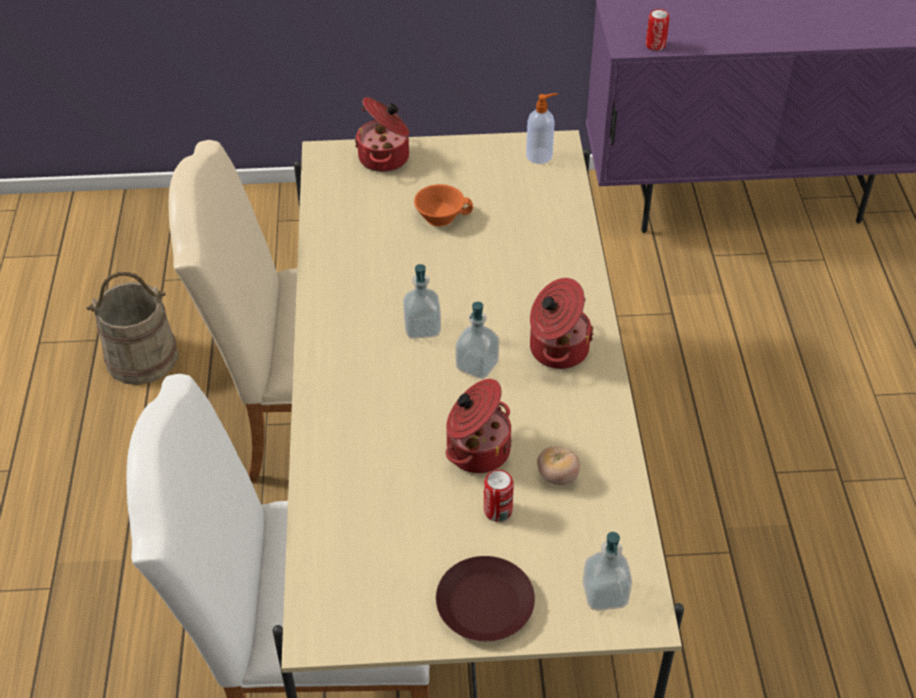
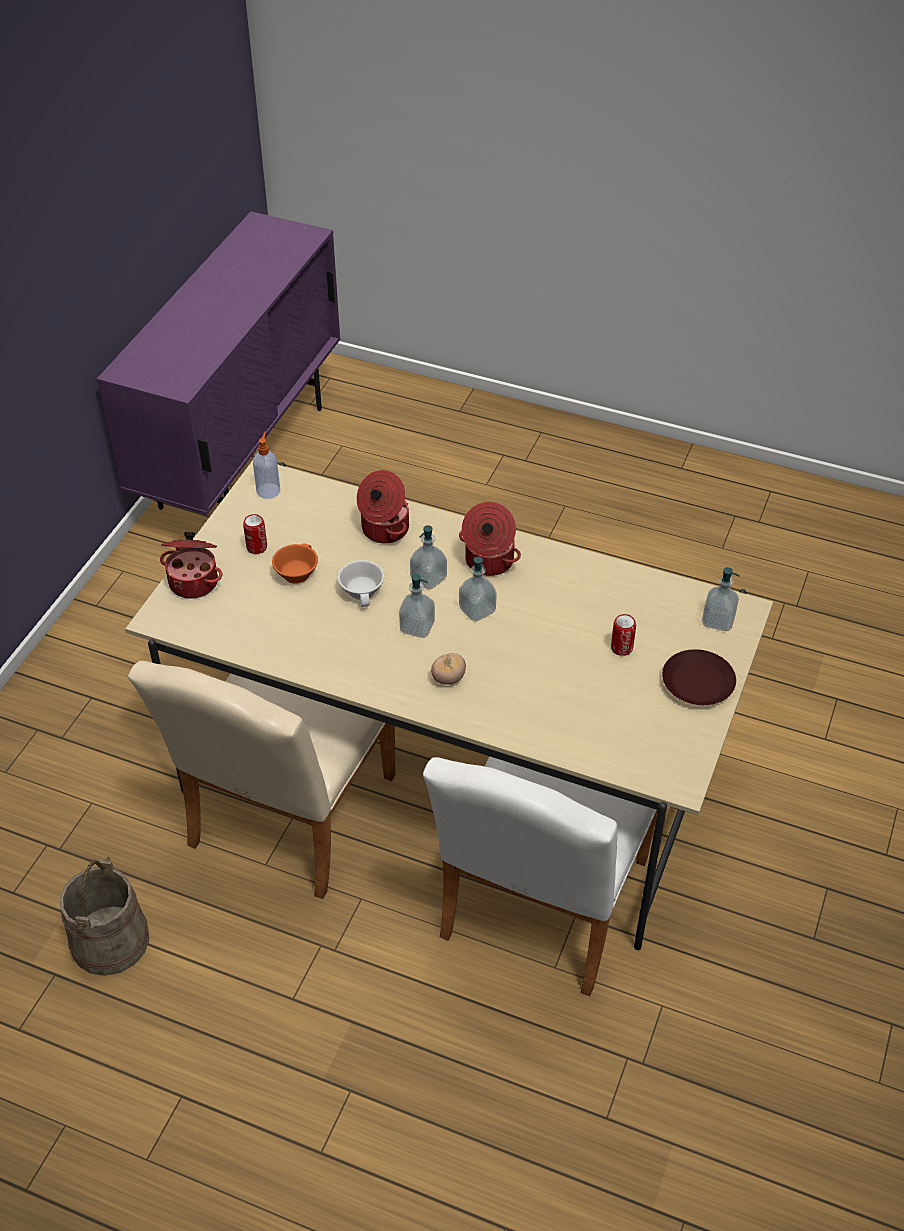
camera: 65 degrees left, 0 degrees up
cooking pot [446,379,512,473] -> cooking pot moved to [357,470,409,543]
tomato [537,446,580,485] -> tomato moved to [431,653,466,685]
can [646,9,669,51] -> can moved to [243,514,267,554]
none -> white cup [338,560,384,607]
none -> soap dispenser [410,525,447,590]

